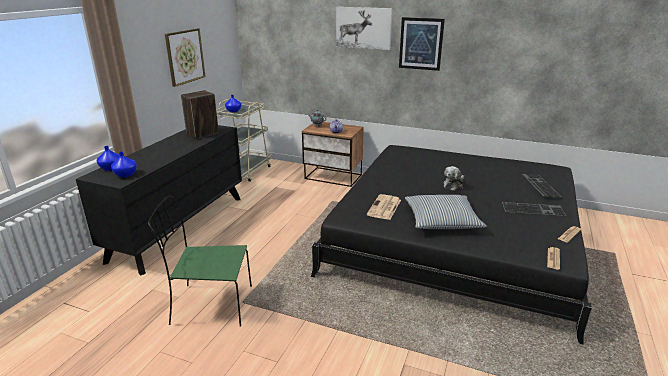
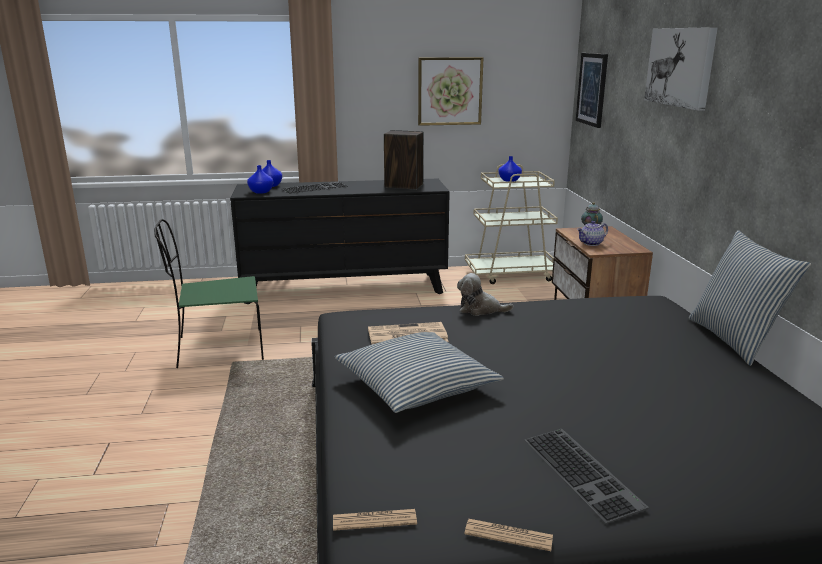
camera: 60 degrees right, 5 degrees down
green chair [148,196,252,327] -> green chair turned 75 degrees counterclockwise [154,219,264,368]
picture [399,17,445,71] -> picture moved to [576,53,608,128]
plush toy [444,166,464,191] -> plush toy moved to [457,273,514,316]
keyboard [522,174,561,197] -> keyboard moved to [281,182,348,194]
none -> pillow [689,230,811,366]

